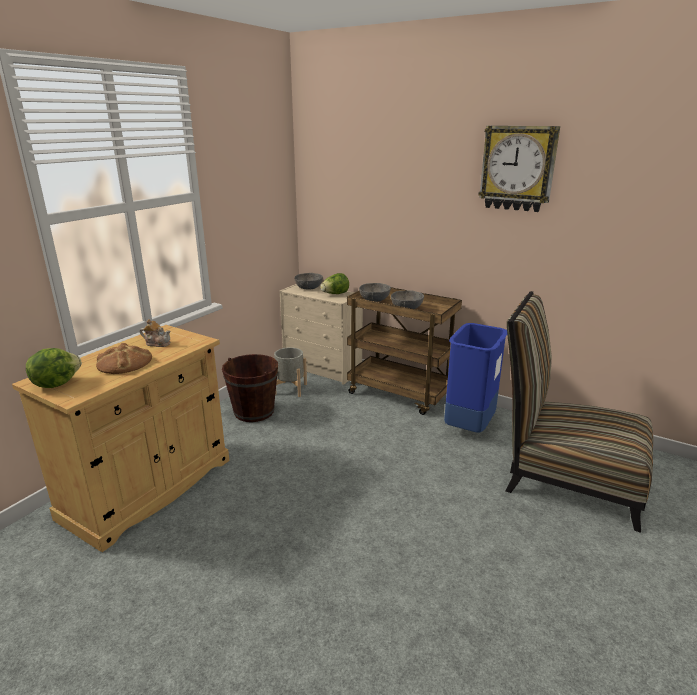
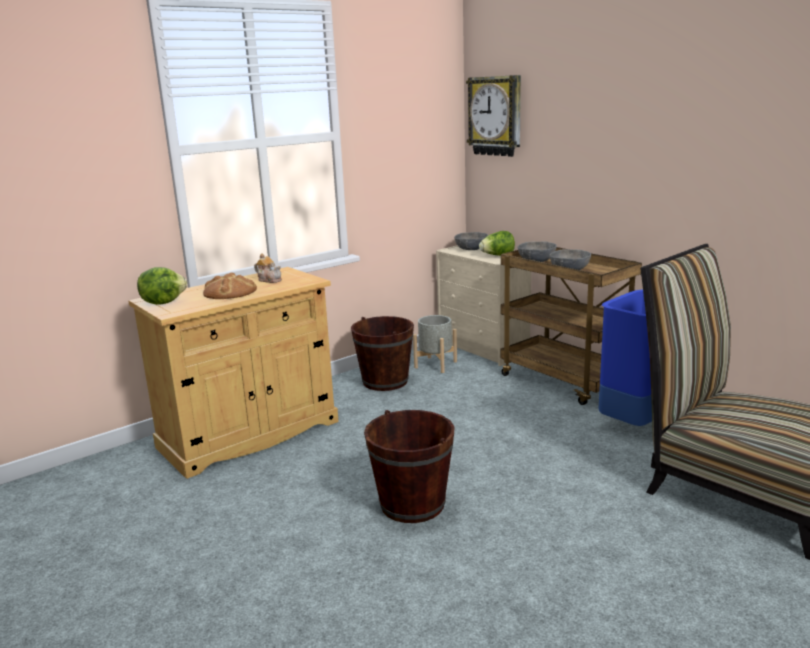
camera: 20 degrees right, 5 degrees down
wall clock [479,126,560,212] -> wall clock moved to [466,75,521,157]
none -> brown bucket [364,410,455,523]

